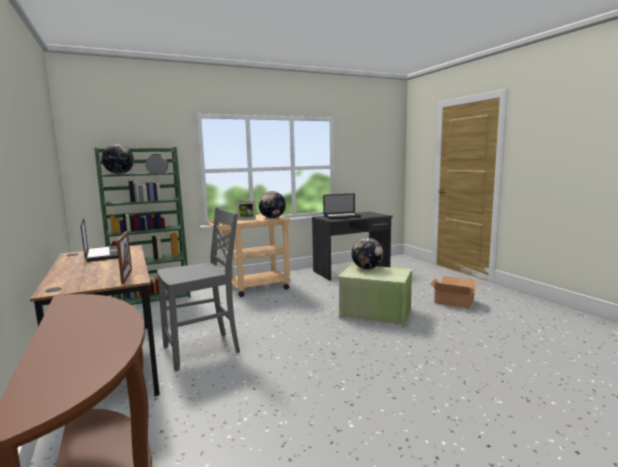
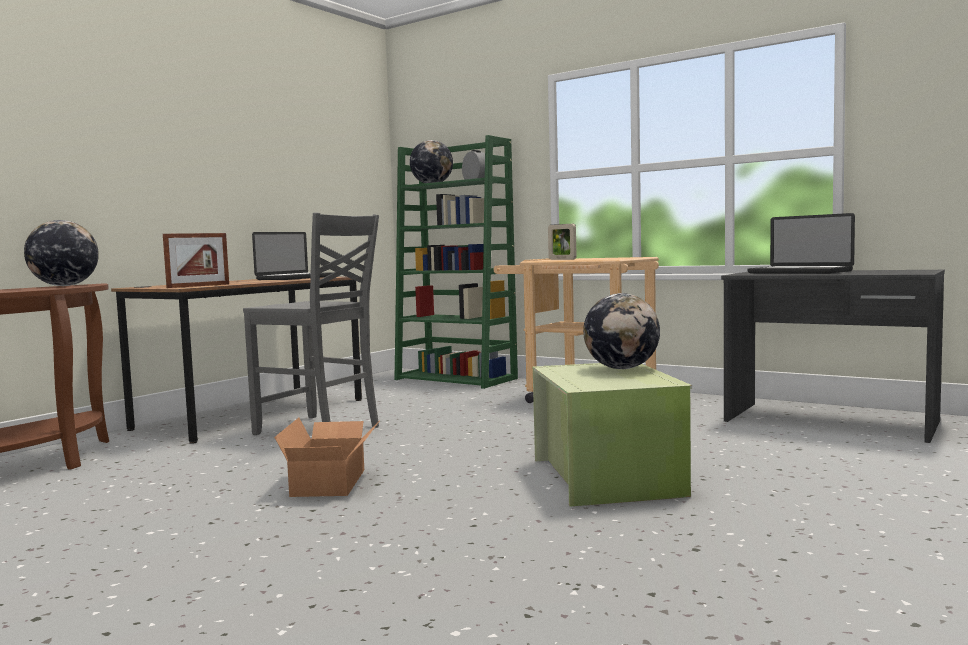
camera: 60 degrees right, 5 degrees down
globe [258,191,286,218] -> globe moved to [24,220,99,286]
cardboard box [430,276,479,309] -> cardboard box moved to [274,418,379,497]

